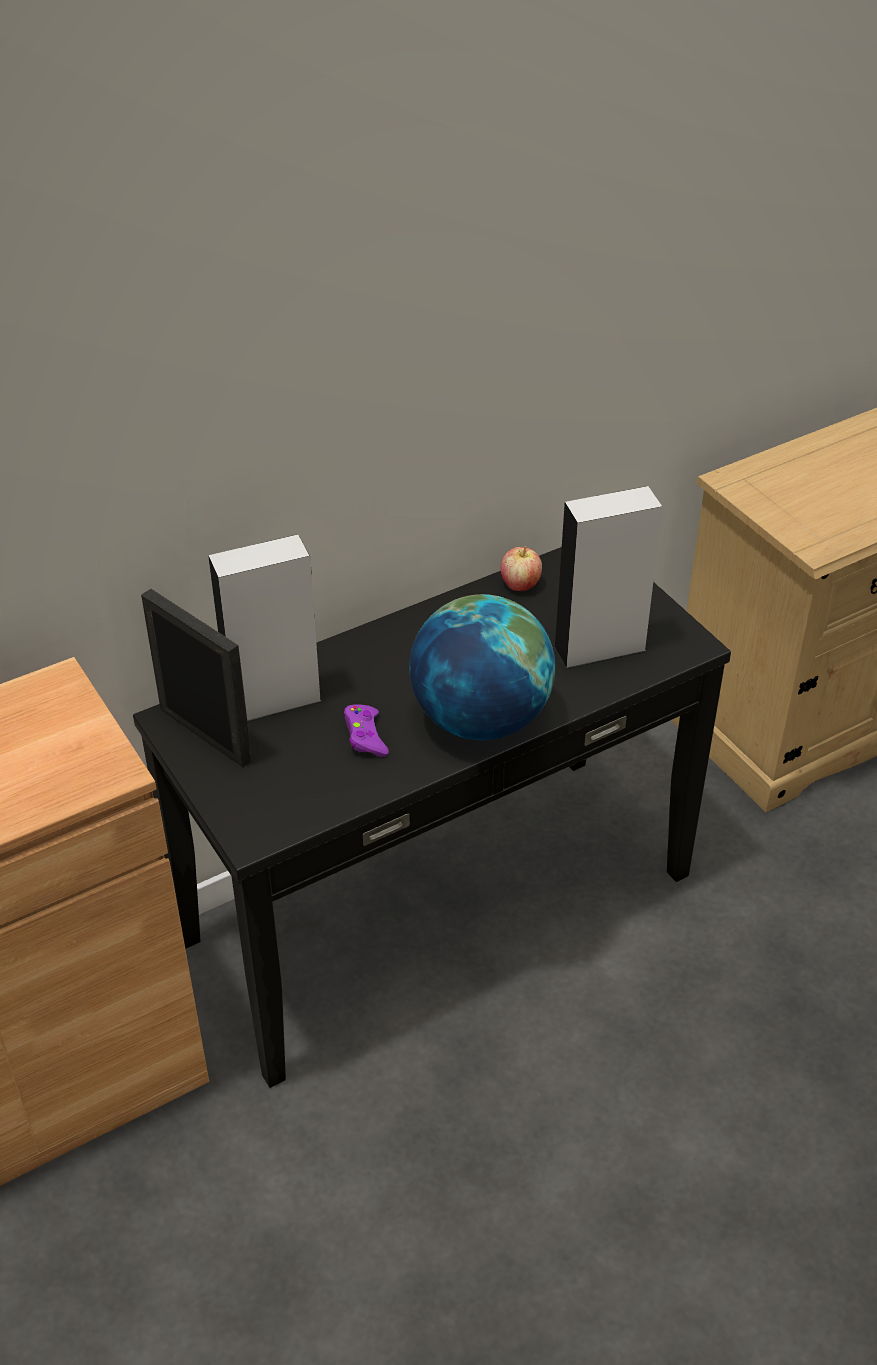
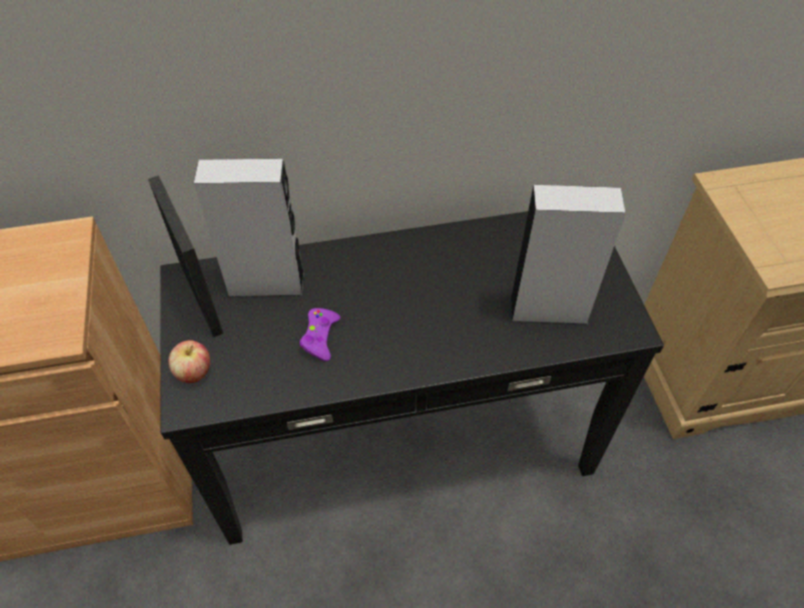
camera: 20 degrees right, 10 degrees up
globe [409,594,555,740] -> none
apple [500,546,542,591] -> apple moved to [169,340,210,383]

